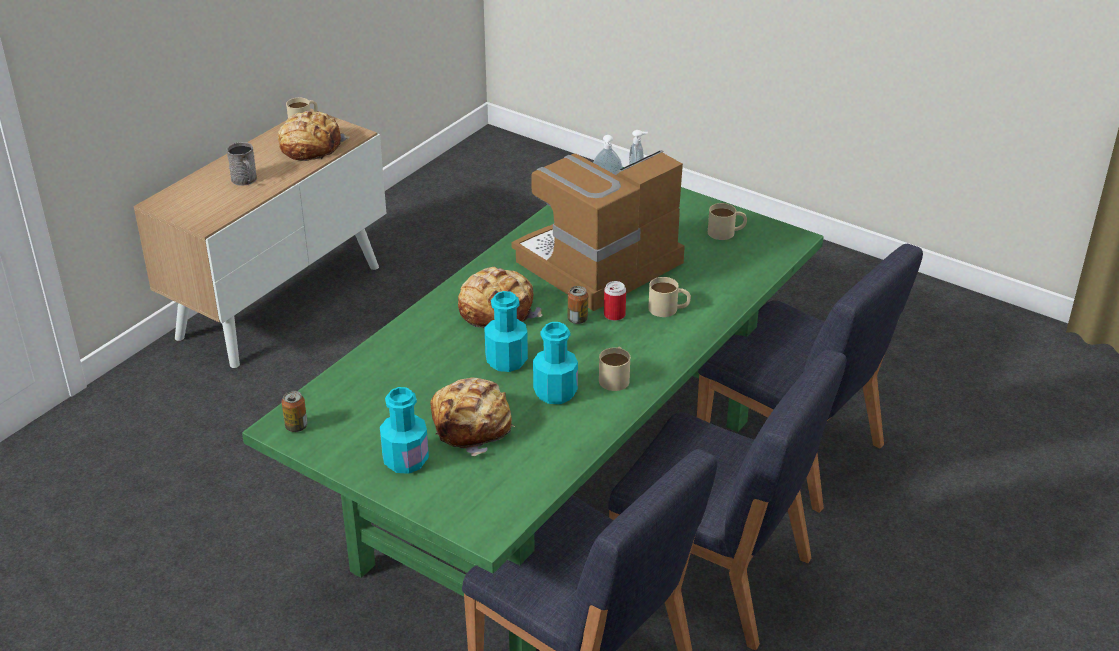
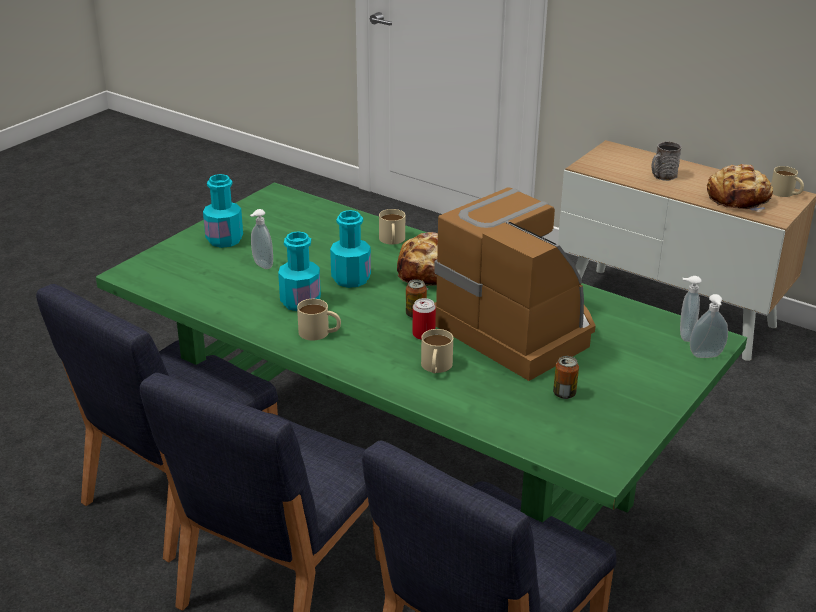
camera: 90 degrees right, 5 degrees down
can [282,391,308,432] -> can moved to [553,356,579,399]
bread [430,377,515,456] -> soap dispenser [250,209,273,269]
beige mug [708,203,747,240] -> beige mug moved to [379,209,405,245]

